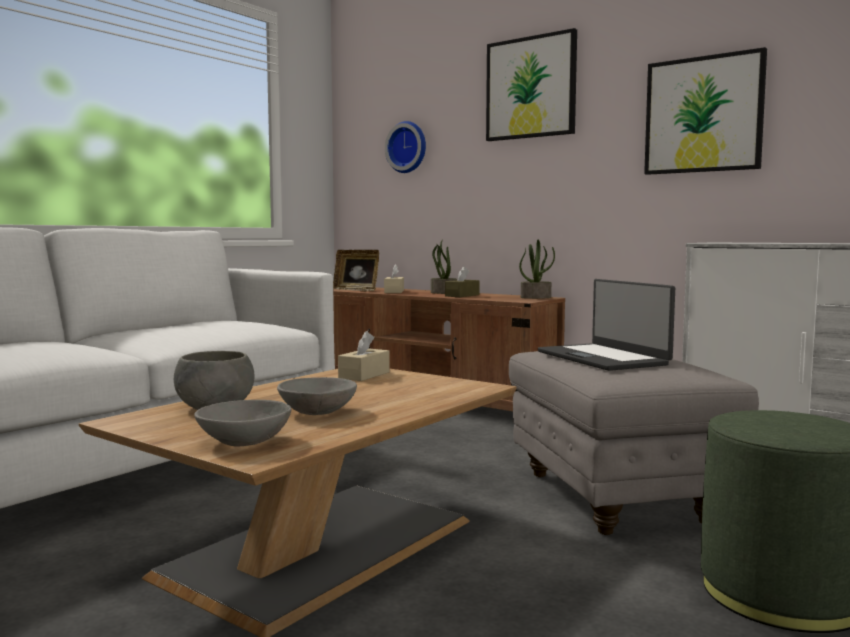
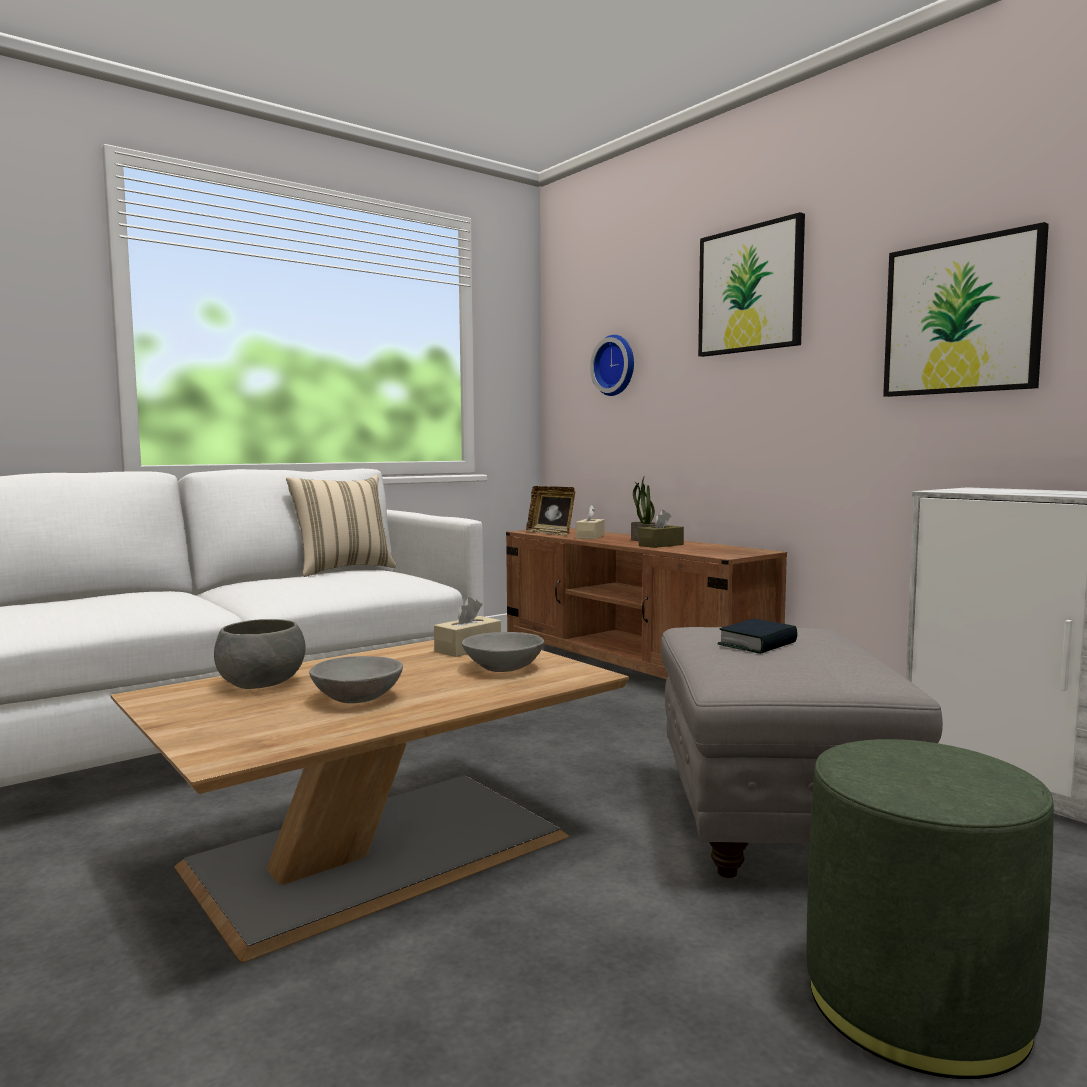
camera: 15 degrees right, 0 degrees up
grey bowl [194,400,292,447] -> grey bowl moved to [462,632,544,672]
potted plant [519,239,555,299] -> none
laptop [538,279,675,371] -> book [718,618,797,654]
none -> beige pillow [286,475,397,577]

